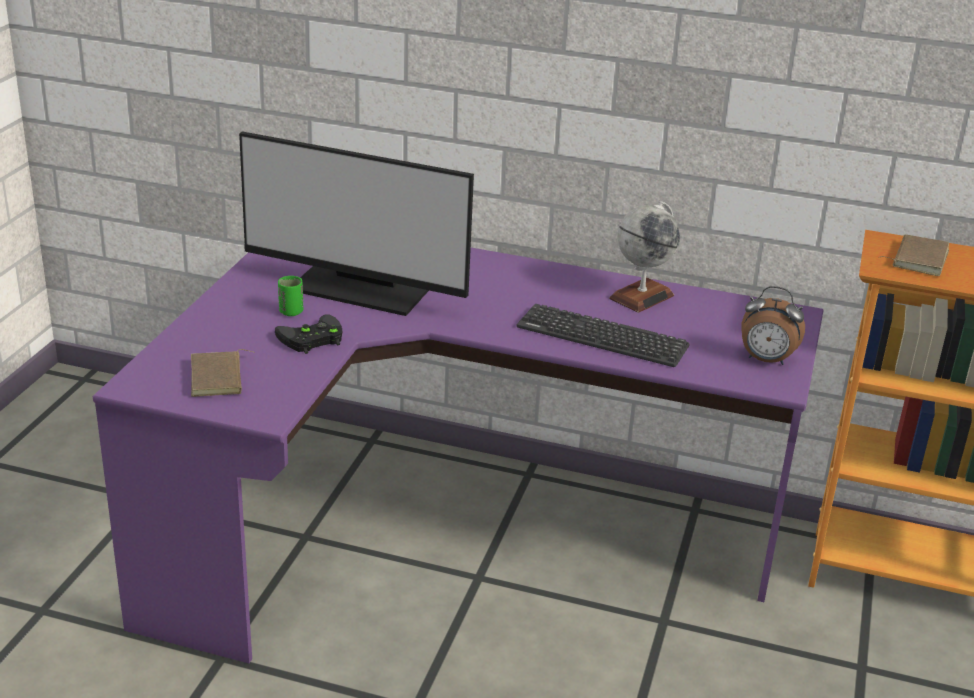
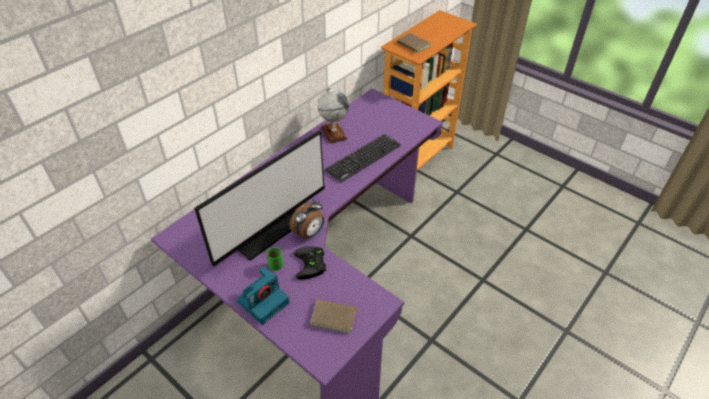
camera: 65 degrees left, 15 degrees up
alarm clock [741,286,805,365] -> alarm clock moved to [290,199,325,239]
none -> camera [237,267,289,325]

